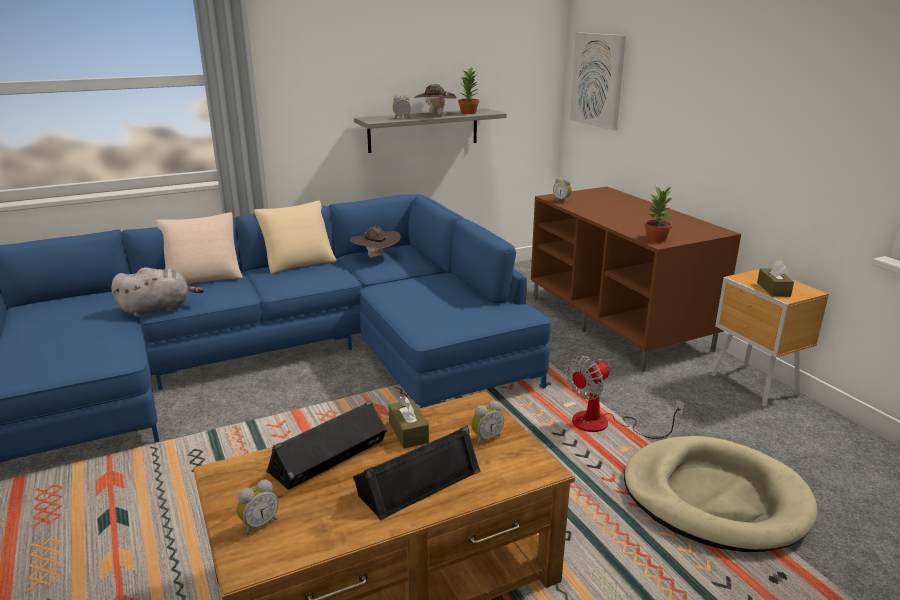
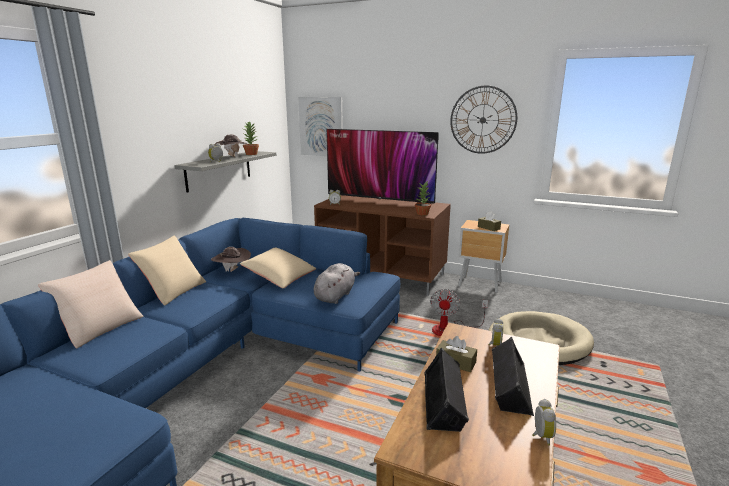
camera: 40 degrees left, 5 degrees down
grey plush toy [111,267,204,317] -> grey plush toy moved to [314,263,360,304]
alarm clock [237,479,279,535] -> alarm clock moved to [532,399,556,446]
none -> beige pillow [240,248,317,288]
none -> television [327,129,439,204]
none -> wall clock [450,86,517,154]

